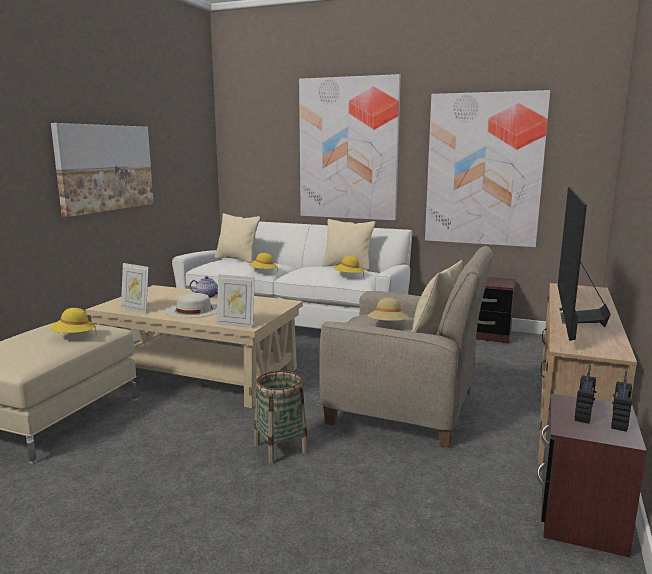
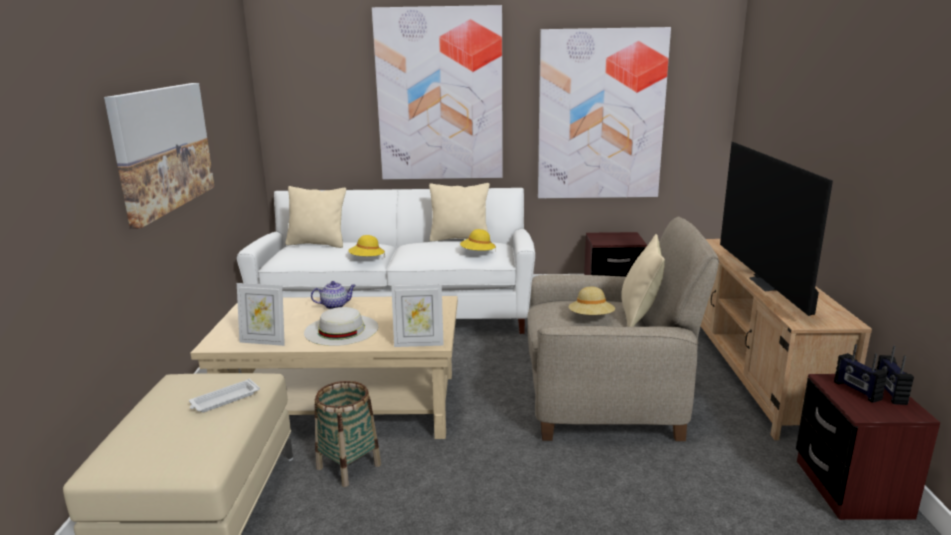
camera: 20 degrees left, 5 degrees up
yellow hat [50,308,97,335] -> white tray [189,379,260,412]
basket [254,370,308,464] -> basket moved to [315,381,381,487]
radio [575,365,596,424] -> radio turned 150 degrees clockwise [834,344,888,403]

